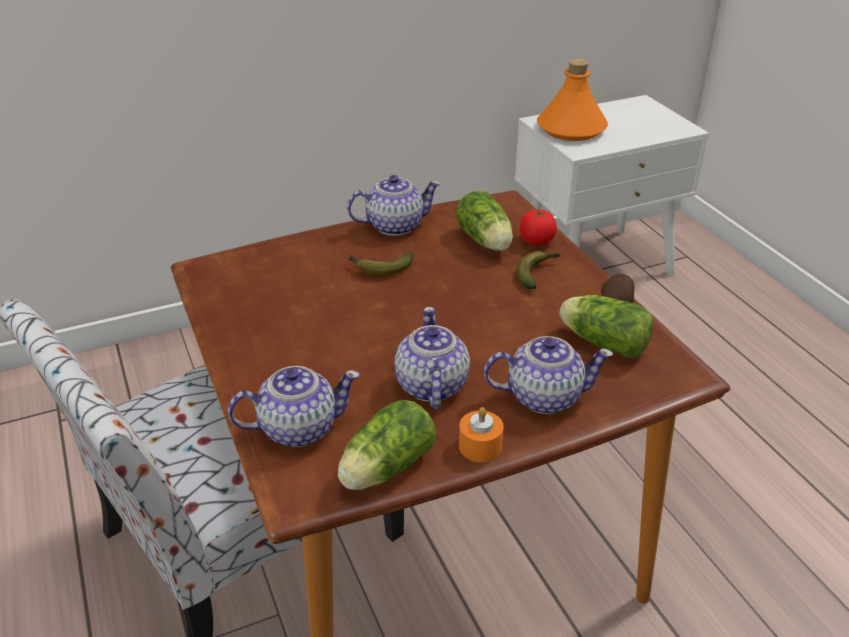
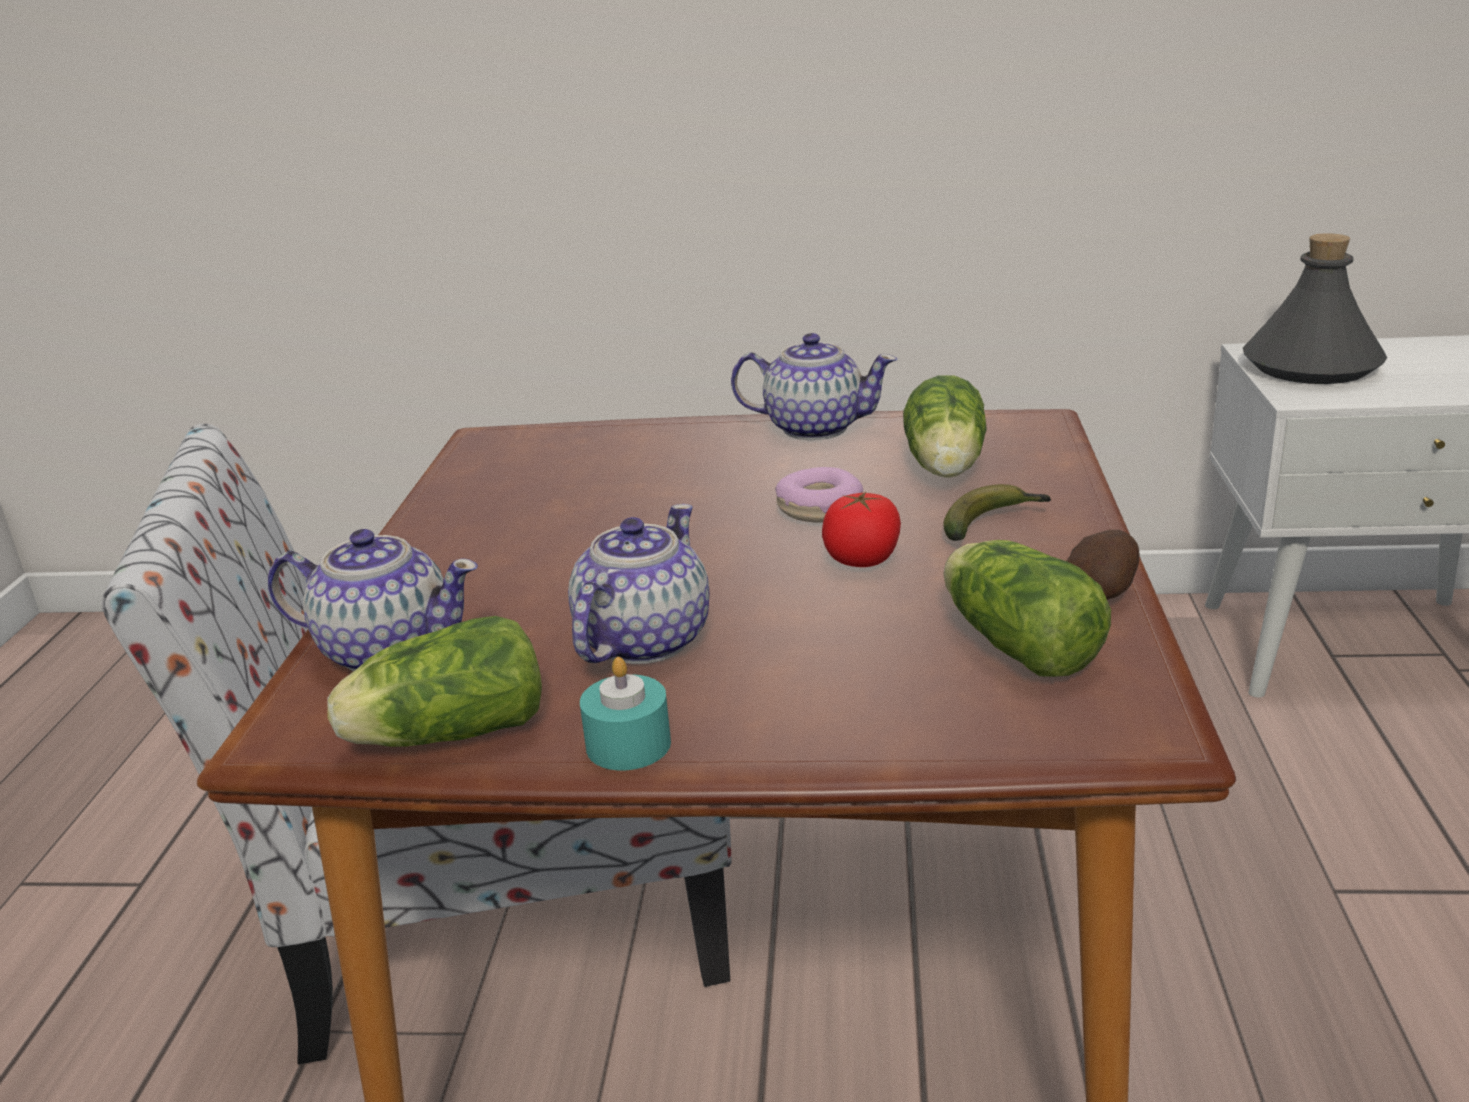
camera: 30 degrees right, 10 degrees down
banana [348,253,413,275] -> none
orange candle [459,407,504,462] -> turquoise candle [580,657,671,770]
teapot [484,336,613,414] -> none
tomato [520,210,557,245] -> tomato moved to [822,492,901,567]
orange bottle [537,59,608,141] -> grey bottle [1243,233,1387,384]
none -> donut [775,467,863,522]

